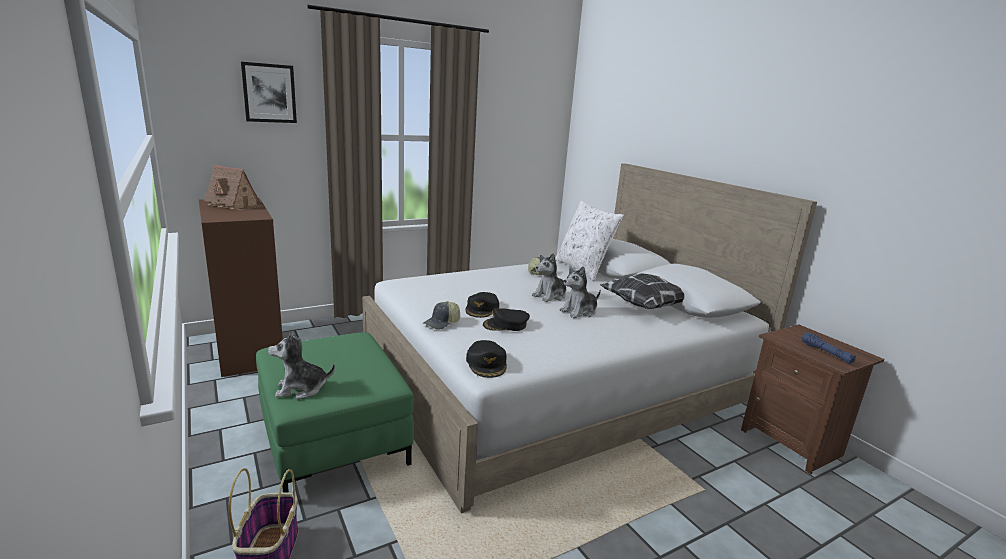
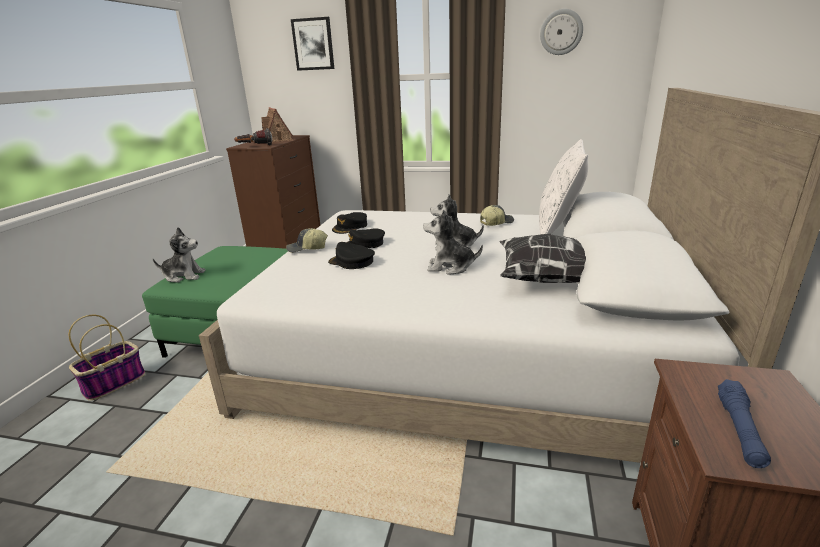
camera: 45 degrees right, 5 degrees up
plush toy [268,331,335,399] -> plush toy turned 150 degrees clockwise [153,227,206,283]
black cap [466,340,507,378] -> black cap moved to [332,212,367,234]
none -> flashlight [234,128,272,145]
none -> wall clock [540,9,583,55]

